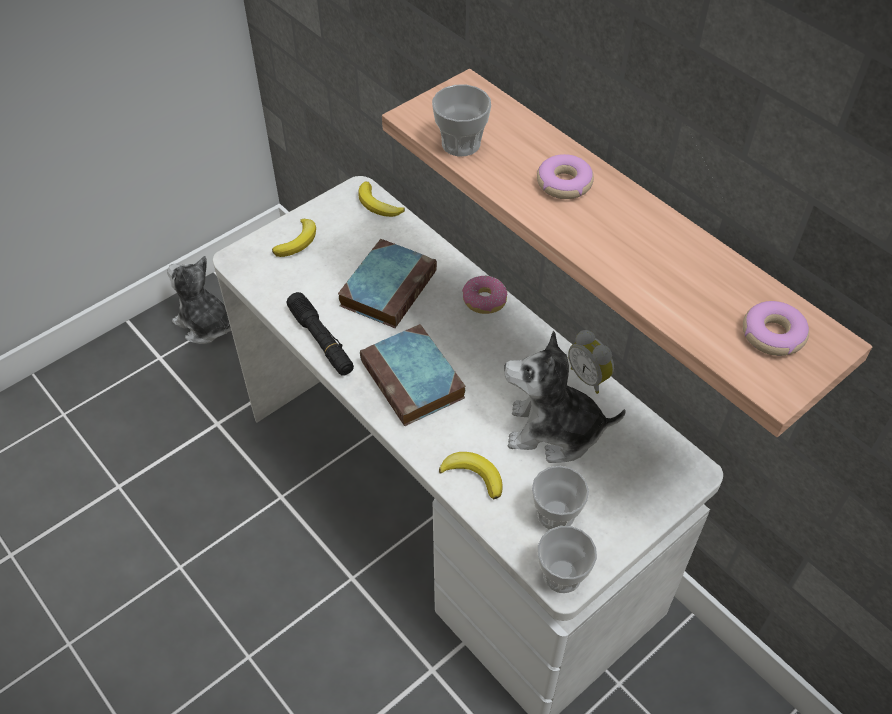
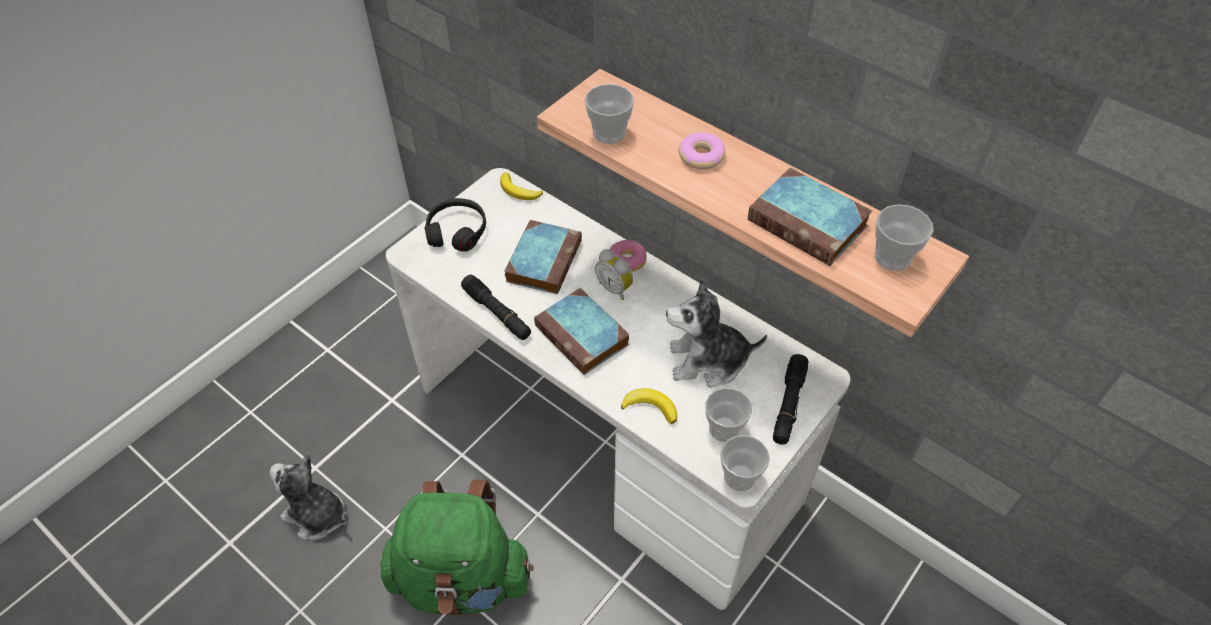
camera: 10 degrees left, 0 degrees up
plush toy [167,256,231,344] -> plush toy moved to [270,453,347,540]
banana [272,219,316,257] -> black headphones [424,198,486,251]
alarm clock [568,330,614,394] -> alarm clock moved to [595,249,633,300]
donut [743,301,809,356] -> cup [874,204,934,271]
none -> green backpack [380,479,534,615]
none -> book [748,168,872,266]
none -> black flashlight [773,354,808,445]

